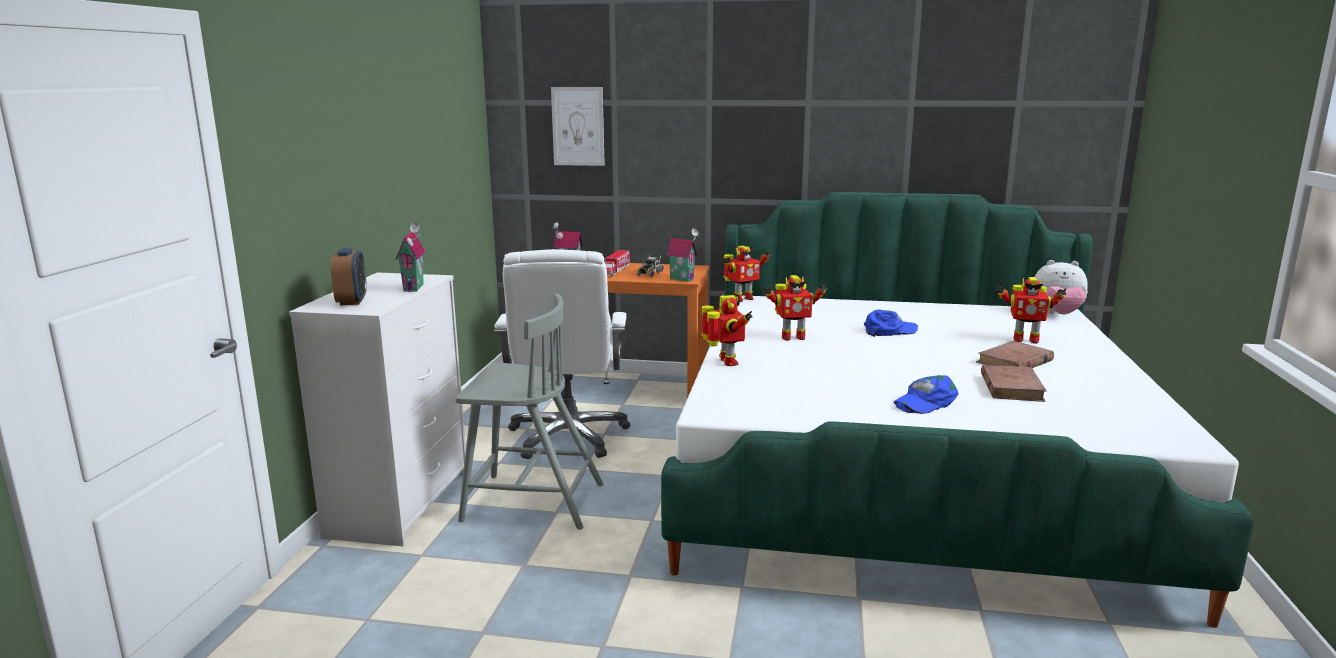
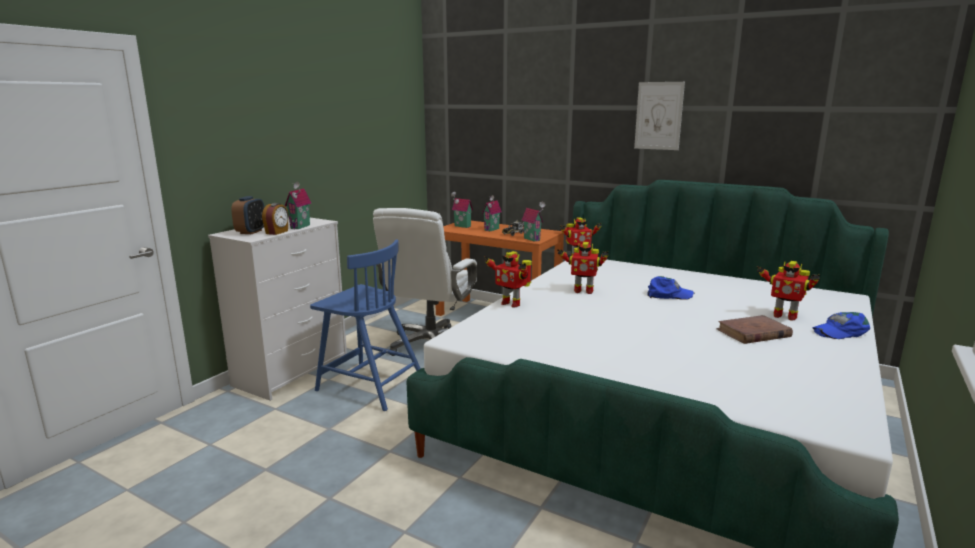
camera: 20 degrees right, 0 degrees up
grey chair [455,294,603,530] -> blue chair [310,240,421,411]
picture [551,87,605,166] -> picture moved to [634,82,685,150]
toy truck [604,250,630,277] -> toy house [482,195,502,231]
toy robot [701,293,753,366] -> toy robot turned 120 degrees clockwise [484,251,532,308]
blue cap [893,375,958,414] -> blue cap moved to [813,312,870,339]
brown book [981,365,1046,402] -> none
plush toy [1035,260,1088,314] -> none
none -> alarm clock [262,203,289,235]

